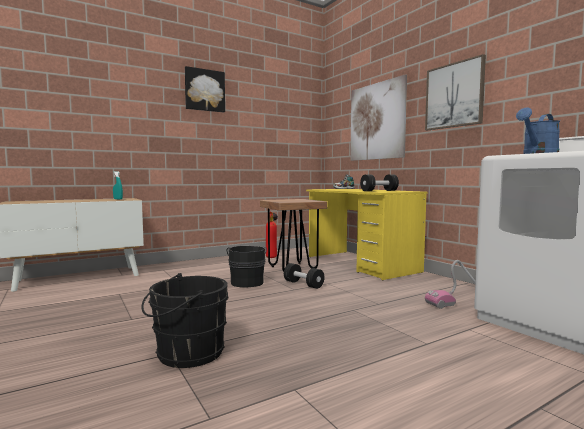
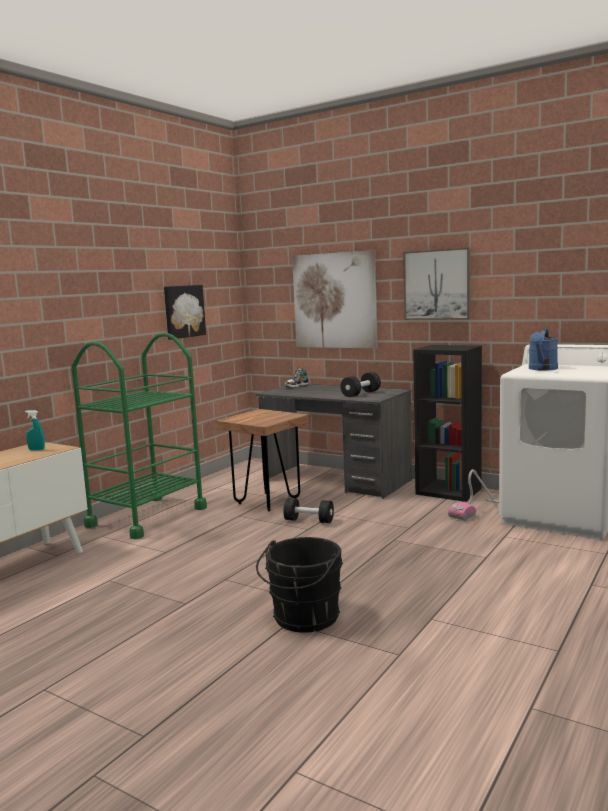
camera: 25 degrees left, 5 degrees up
picture [185,66,225,113] -> picture moved to [164,285,206,339]
black bucket [227,246,267,287] -> none
fire extinguisher [266,212,278,258] -> none
yellow desk [306,189,428,281] -> grey desk [256,384,412,499]
none -> green cart [71,332,207,539]
none -> black bookcase [413,345,482,502]

